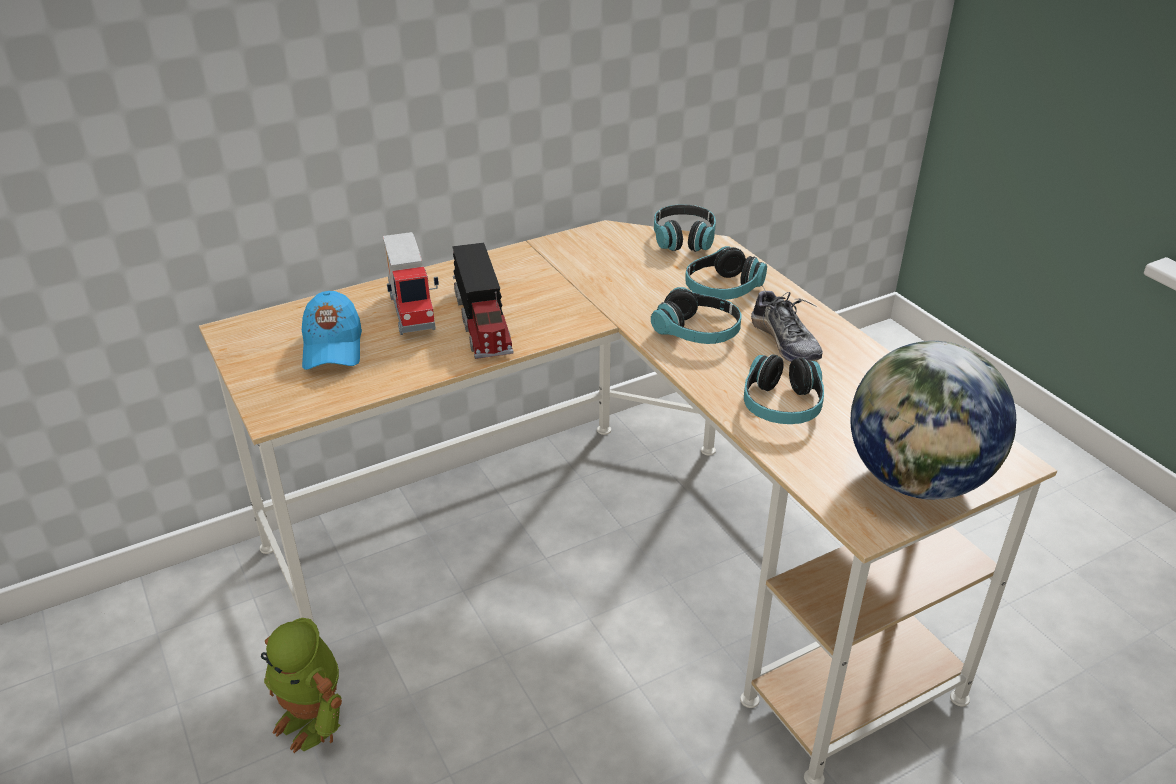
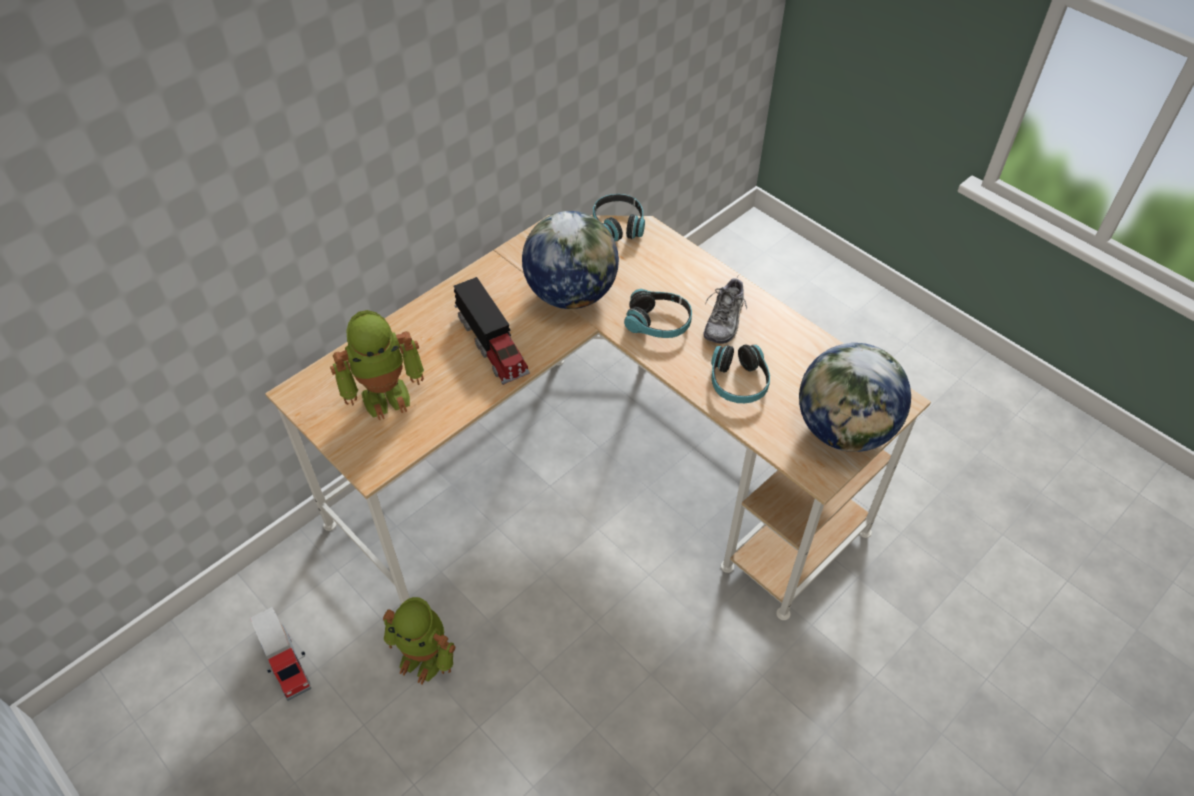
camera: 15 degrees left, 15 degrees up
blue cap [302,291,362,370] -> toy robot [330,310,424,420]
toy truck [383,232,439,335] -> toy truck moved to [250,607,312,701]
headphones [685,246,767,300] -> none
shoe [751,285,823,362] -> shoe turned 60 degrees clockwise [704,279,747,344]
none -> globe [522,211,619,309]

